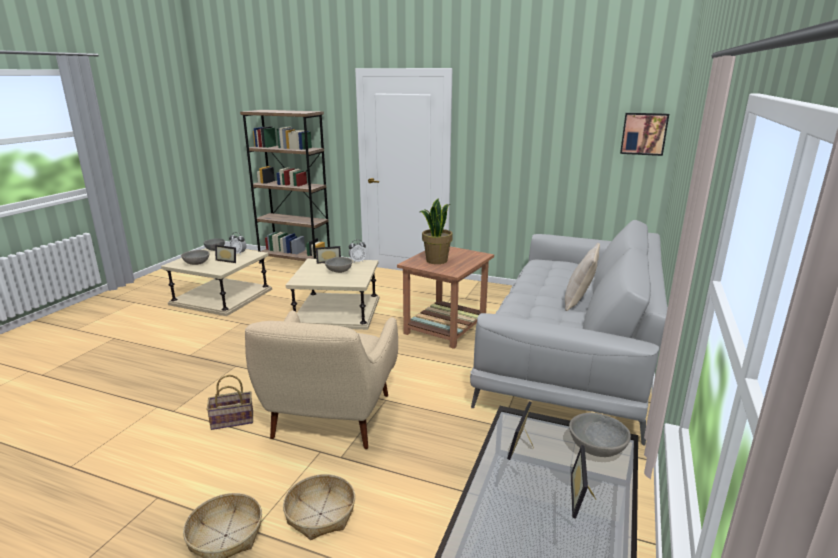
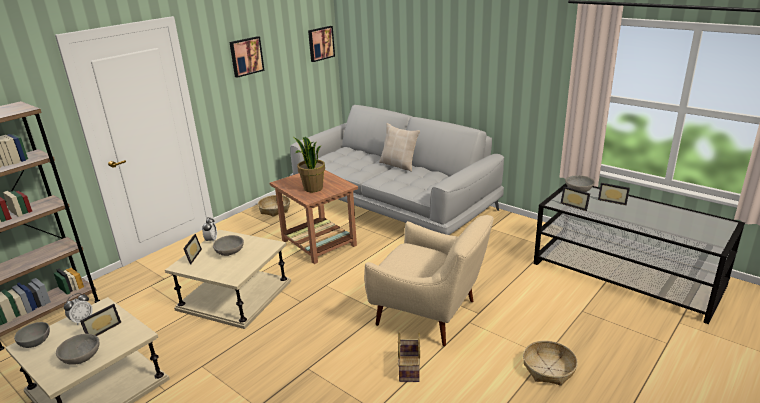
camera: 70 degrees left, 5 degrees up
basket [283,474,355,540] -> basket moved to [258,195,290,217]
none -> picture [229,36,264,78]

